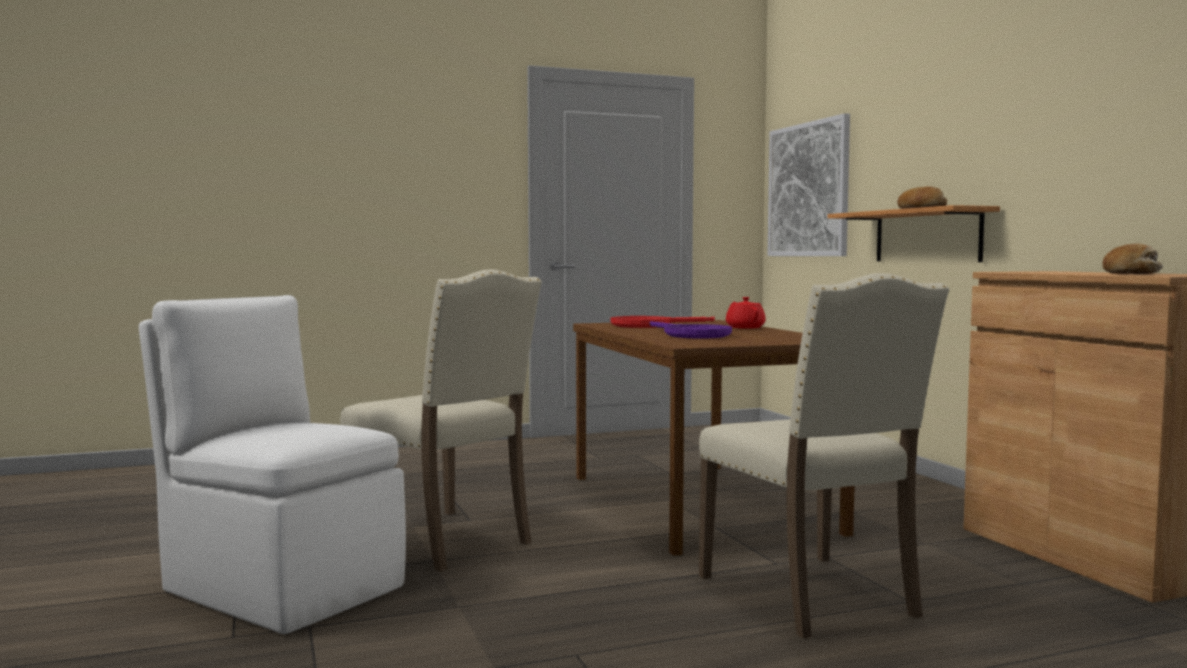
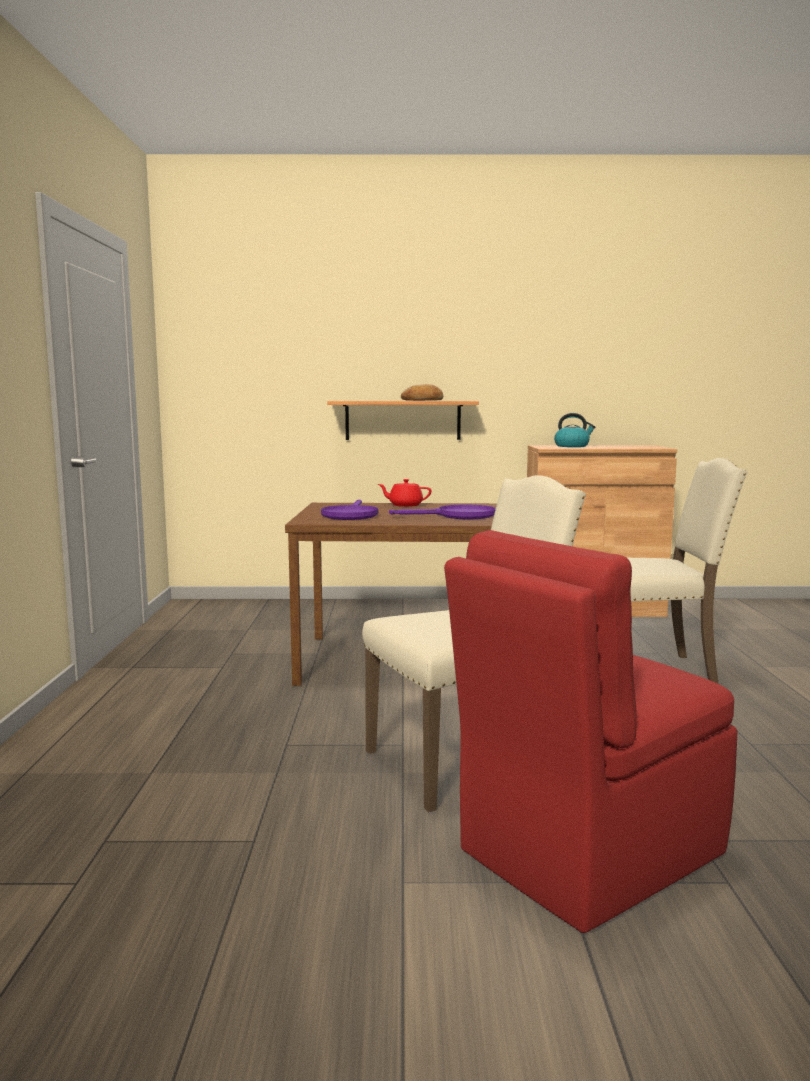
camera: 70 degrees left, 5 degrees up
white chair [139,295,406,634] -> red chair [444,530,737,933]
red frying pan [611,316,715,328] -> purple frying pan [321,499,378,520]
picture [767,113,850,256] -> none
bread [1103,243,1163,274] -> none
none -> kettle [554,413,595,447]

